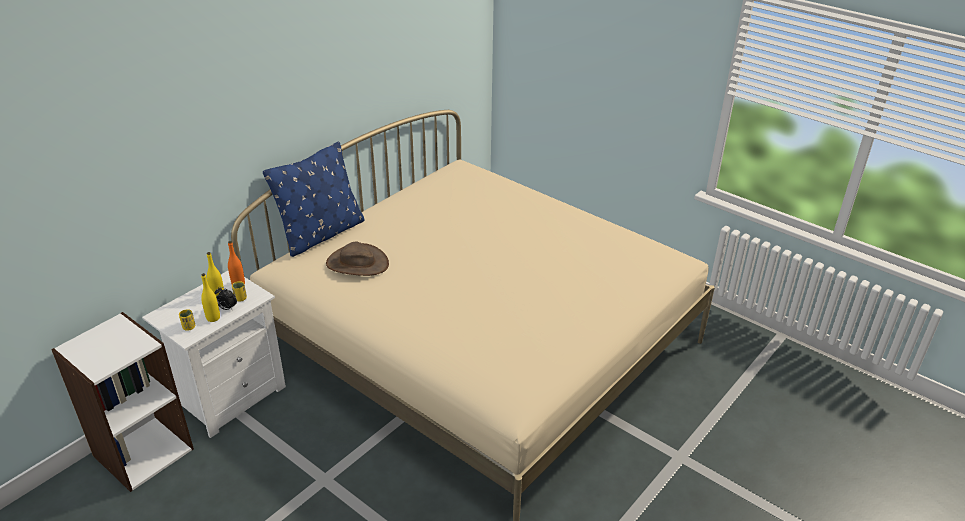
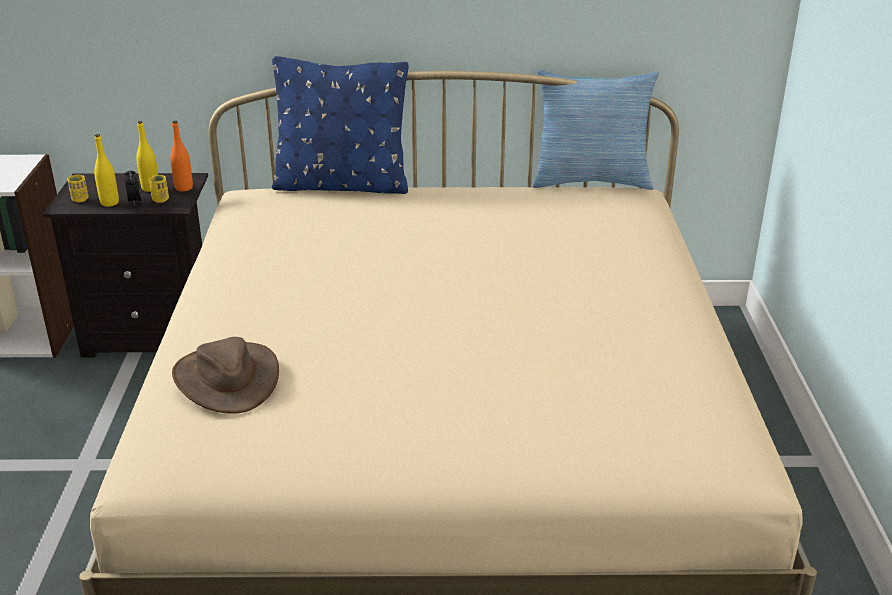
camera: 50 degrees right, 5 degrees down
white nightstand [142,271,286,438] -> black nightstand [43,173,208,358]
brown hat [326,242,389,276] -> brown hat moved to [172,337,279,414]
none -> pillow [533,70,659,190]

